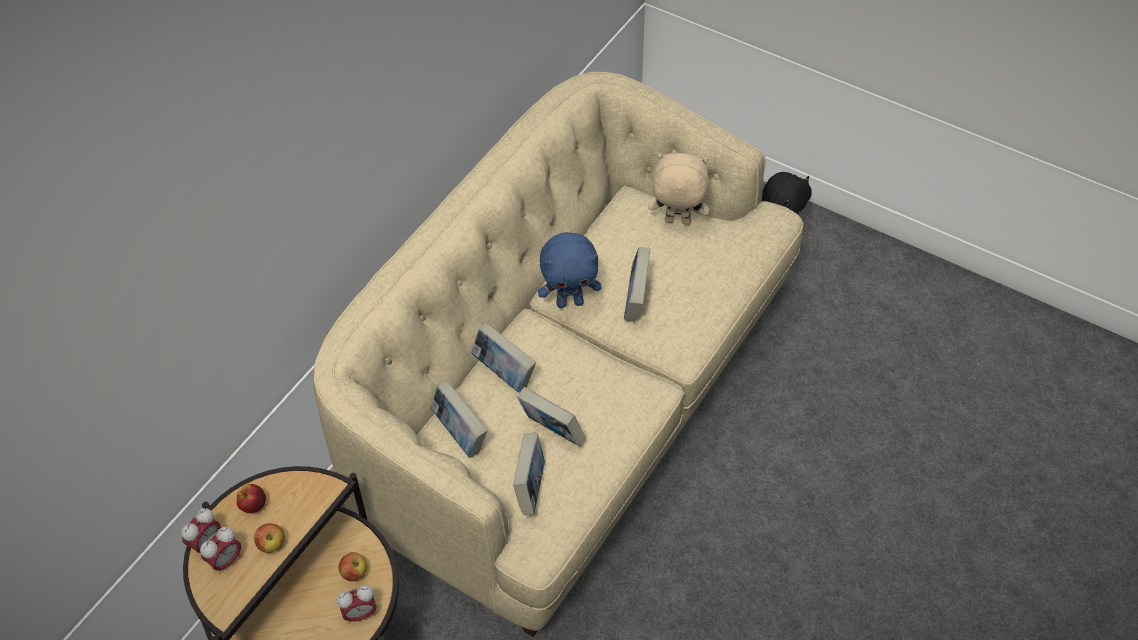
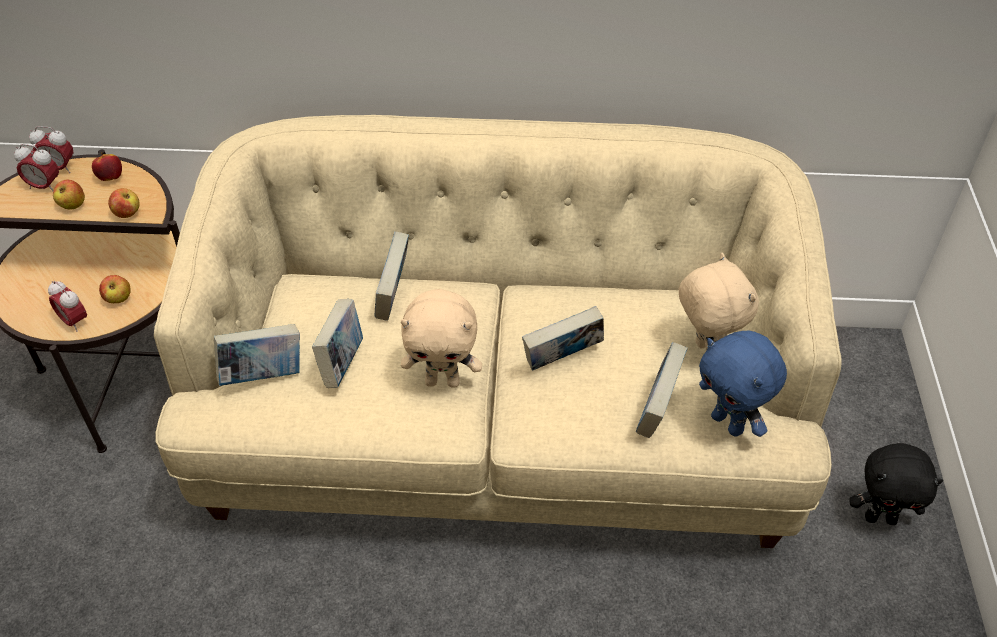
camera: 60 degrees right, 5 degrees down
book [431,381,487,458] -> book moved to [636,342,688,438]
blue plush toy [538,232,602,308] -> blue plush toy moved to [699,331,787,437]
none -> apple [108,188,140,218]
none -> beige plush toy [401,289,482,388]

